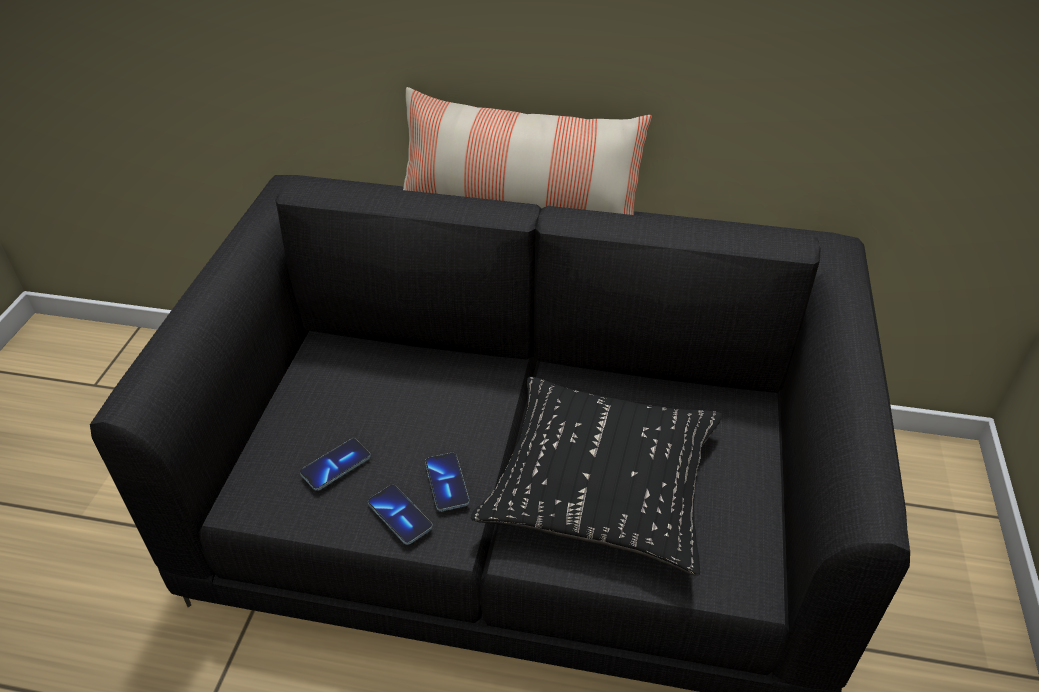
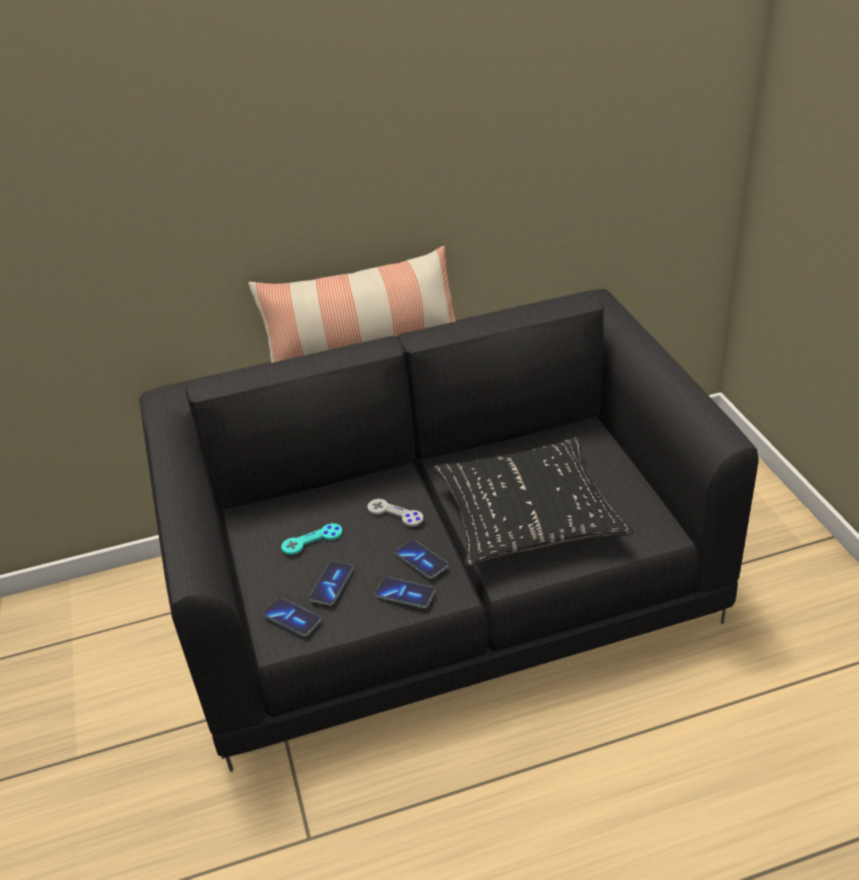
camera: 25 degrees left, 5 degrees down
none -> phone [263,597,321,636]
none -> turquoise game controller [281,523,342,555]
none -> grey game controller [367,499,423,527]

